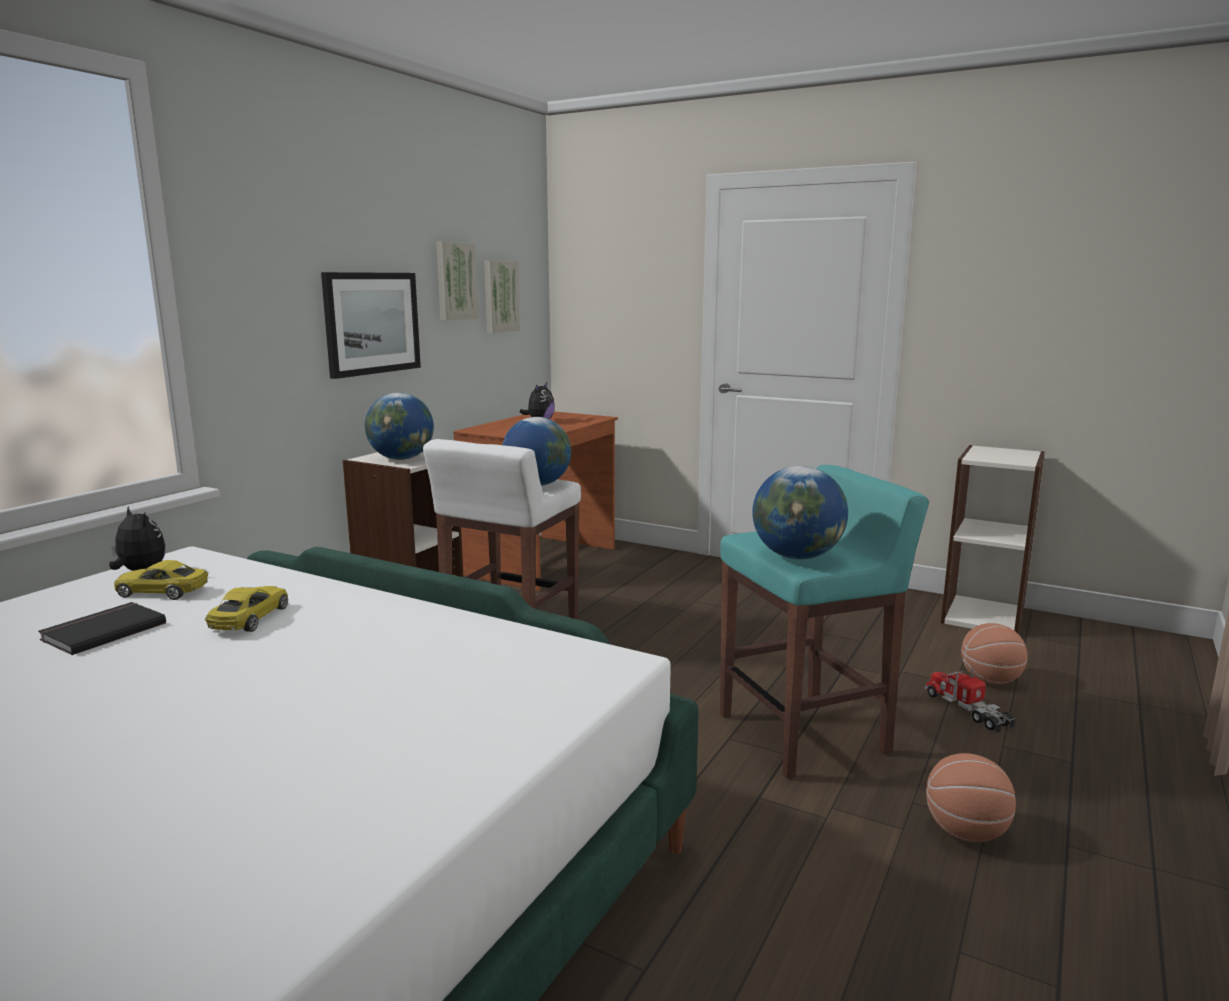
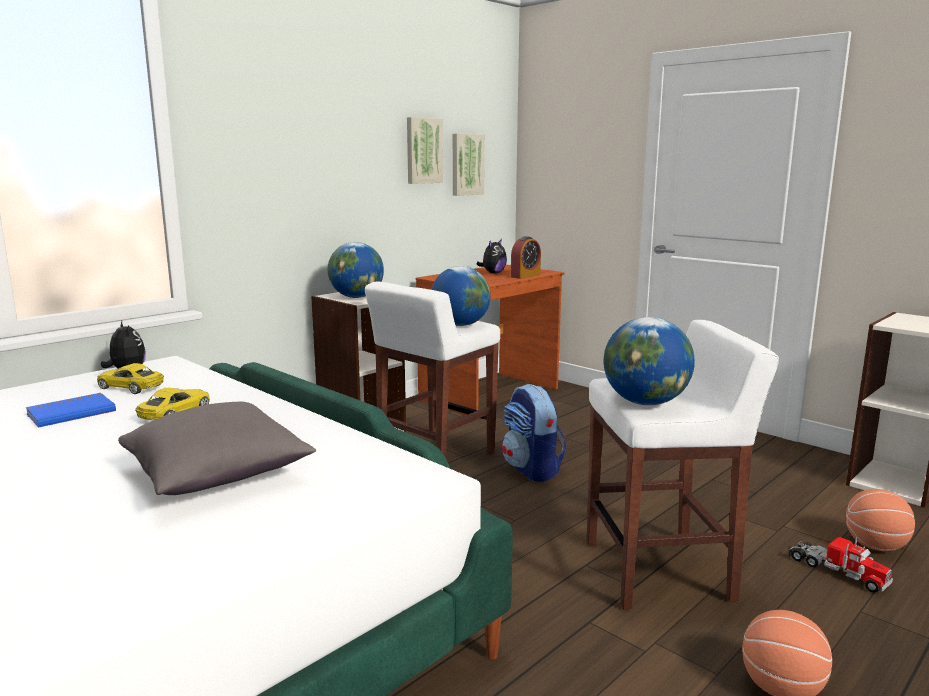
camera: 15 degrees right, 0 degrees up
black book [38,602,166,655] -> blue book [26,393,116,428]
picture [321,272,421,379] -> none
turquoise stool [720,465,929,779] -> white stool [587,320,779,610]
toy truck [925,669,1016,733] -> toy truck turned 150 degrees clockwise [789,536,893,593]
none -> grey pillow [118,402,316,495]
none -> backpack [502,384,567,482]
none -> alarm clock [511,236,541,279]

